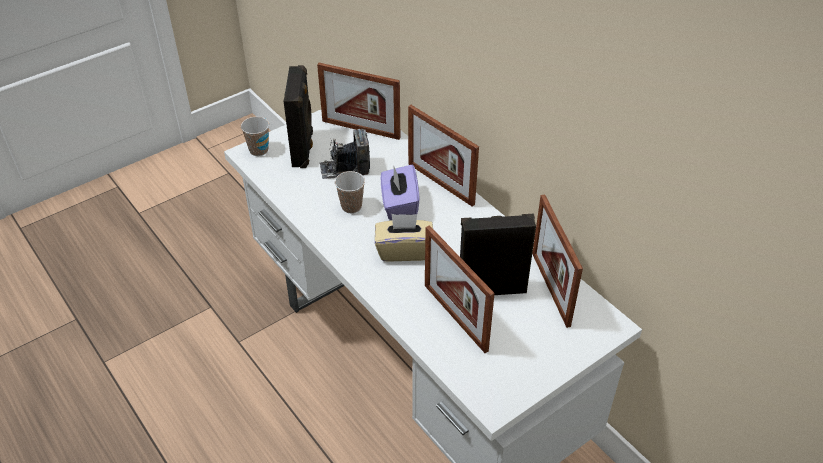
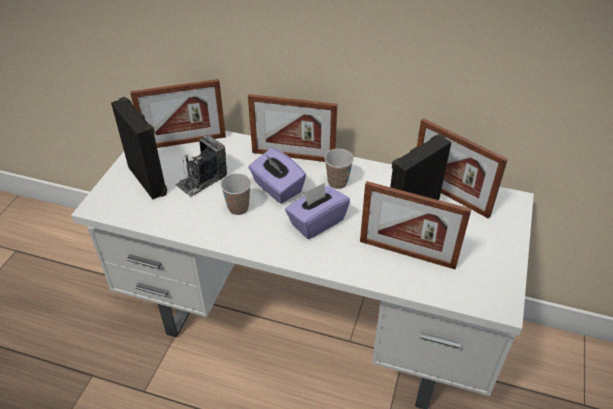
camera: 35 degrees left, 0 degrees up
cup [241,117,269,156] -> cup moved to [324,149,354,189]
beige tissue box [375,214,433,262] -> purple tissue box [285,183,350,239]

